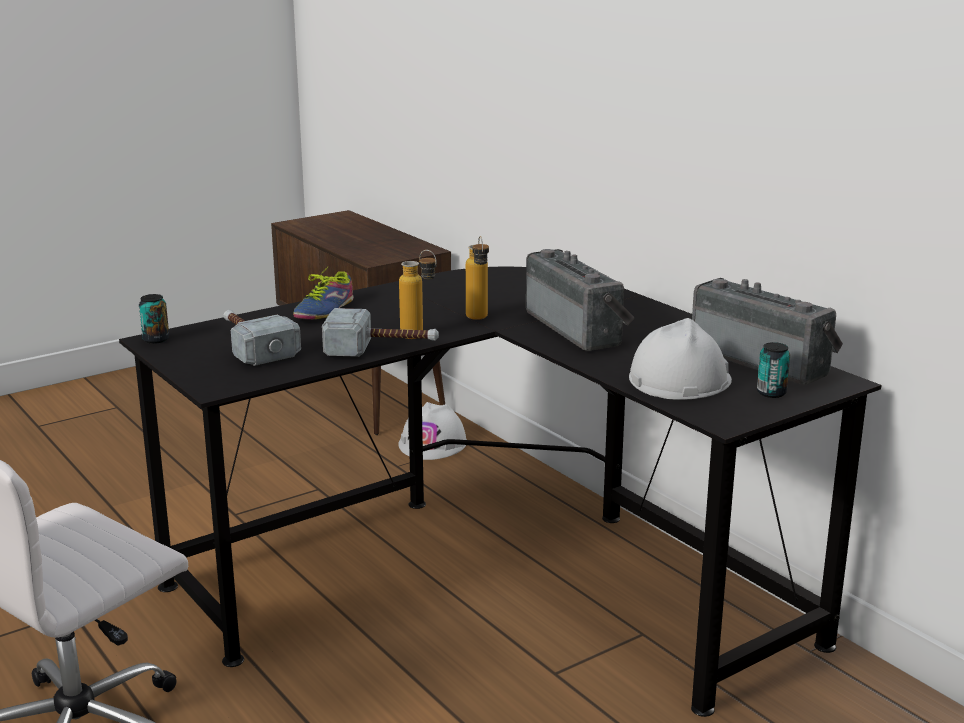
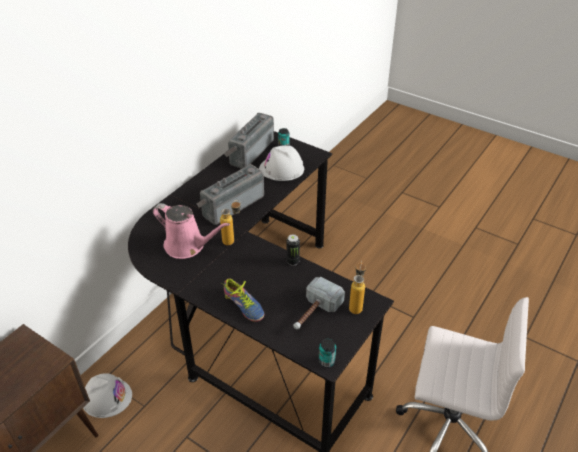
camera: 110 degrees left, 20 degrees up
shoe [293,267,354,319] -> shoe turned 45 degrees clockwise [224,278,264,322]
hammer [322,308,439,357] -> can [286,234,300,266]
bottle [399,250,437,339] -> bottle moved to [349,261,366,314]
none -> pink watering can [153,203,230,259]

